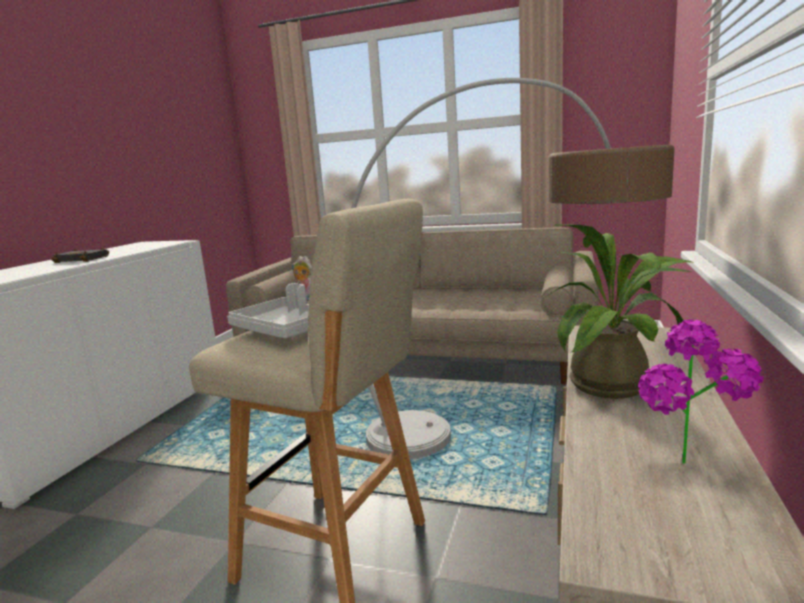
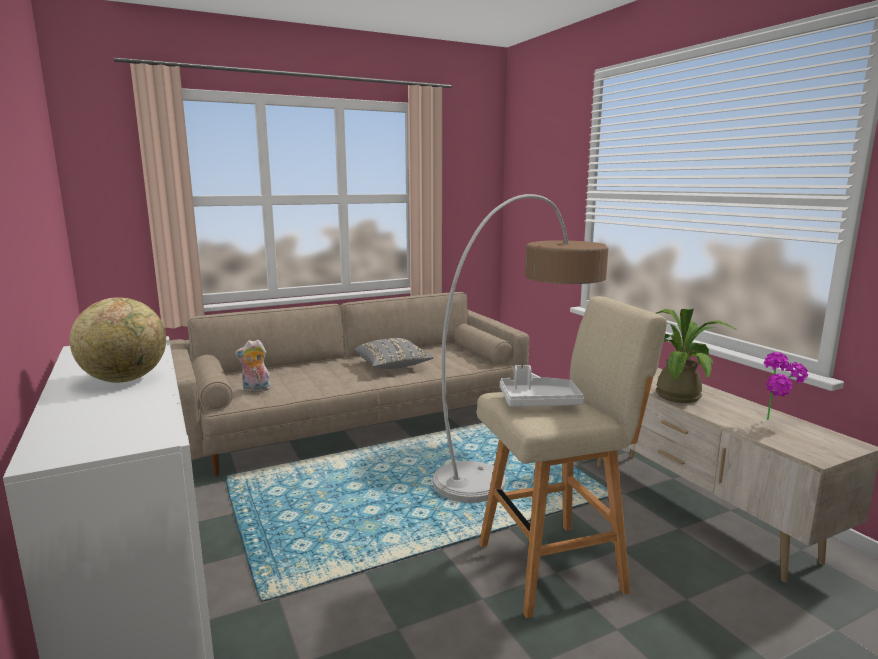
camera: 45 degrees left, 0 degrees up
black book [51,247,109,263] -> globe [70,297,166,383]
none -> grey pillow [354,338,434,369]

